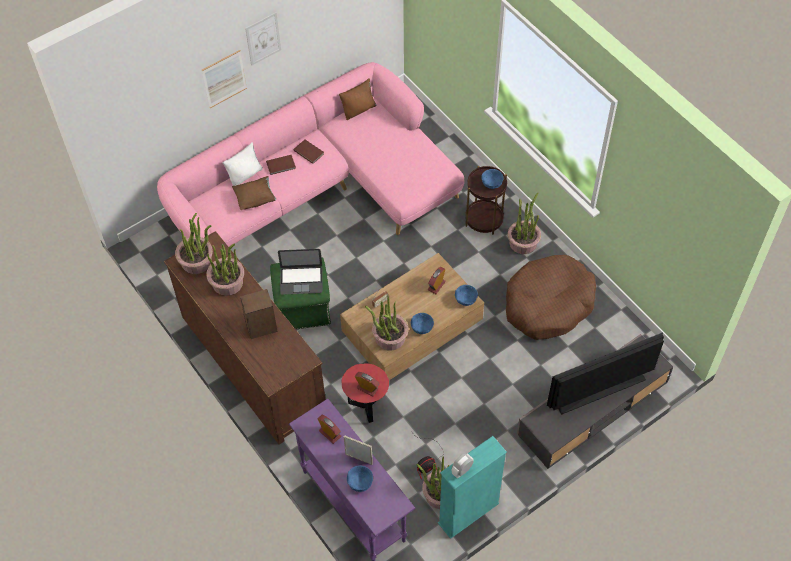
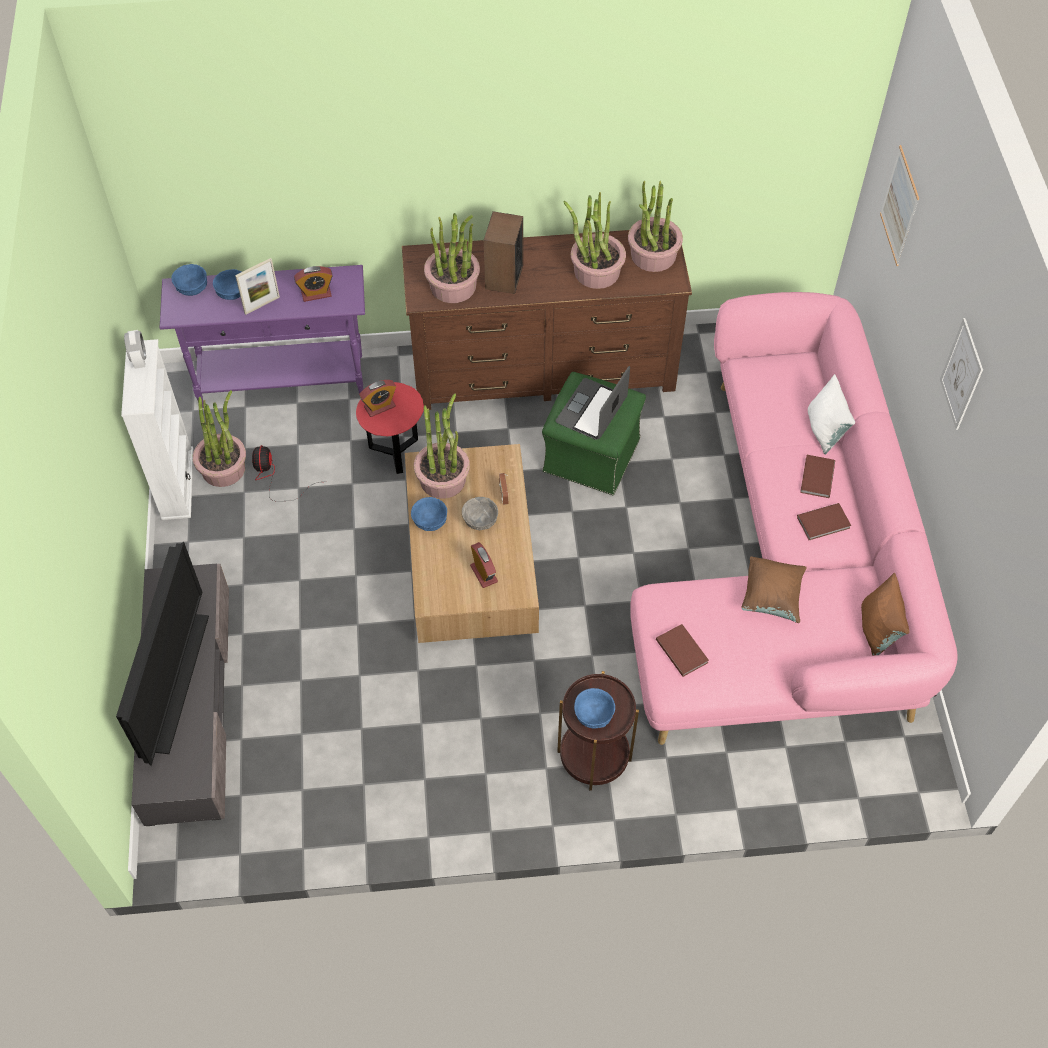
camera: 120 degrees right, 0 degrees up
picture [202,50,247,108] -> picture moved to [880,145,919,266]
brown pillow [232,176,276,210] -> brown pillow moved to [741,557,807,623]
turquoise bookcase [438,436,507,539] -> white bookcase [121,339,193,520]
blue bowl [455,285,478,306] -> blue bowl moved to [171,264,207,296]
brown dog bed [506,255,596,340] -> none
potted plant [508,193,541,254] -> potted plant moved to [424,213,480,303]
none -> grey bowl [462,497,498,530]
none -> brown book [656,624,709,677]

